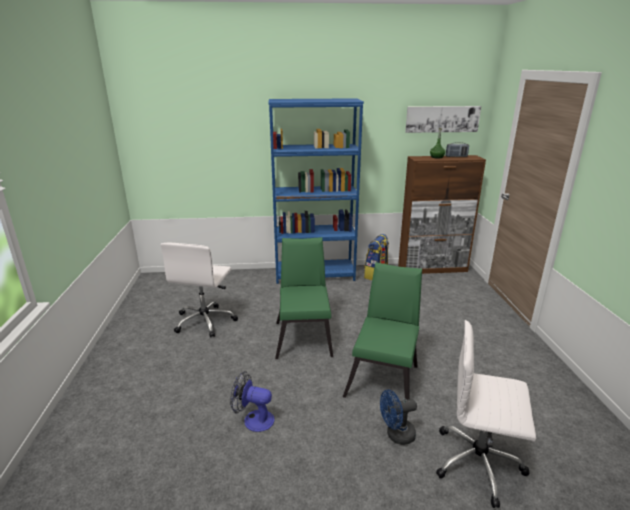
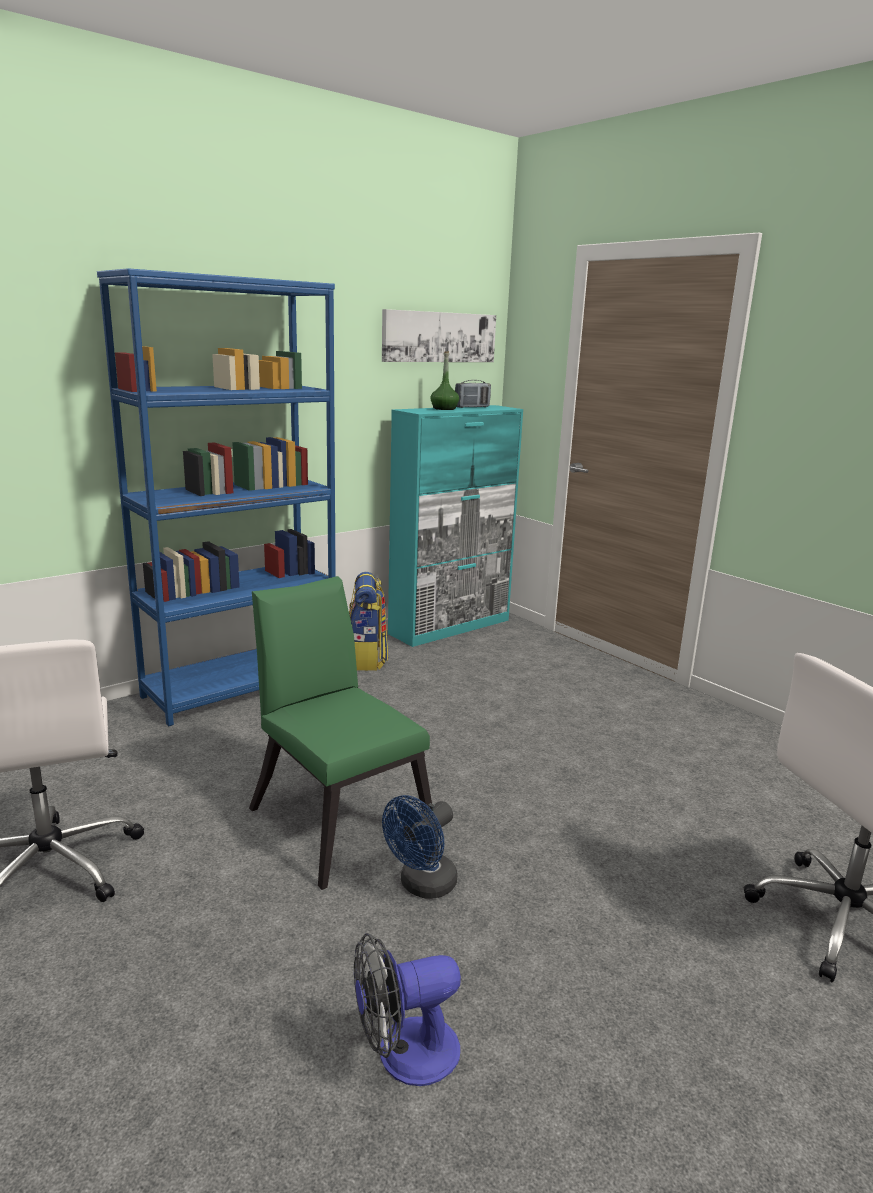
camera: 35 degrees left, 5 degrees down
green chair [343,262,422,413] -> none
blue fan [380,390,417,445] -> blue fan moved to [382,795,458,899]
brown cabinet [398,155,486,274] -> turquoise cabinet [388,405,523,647]

